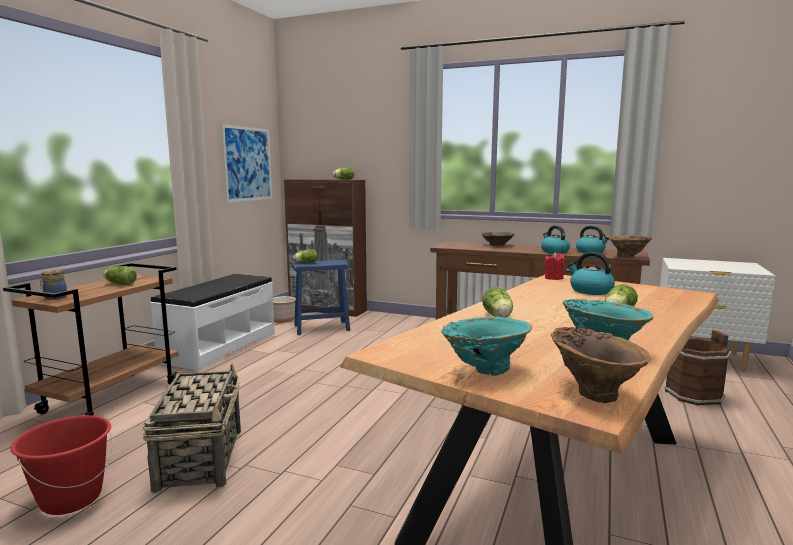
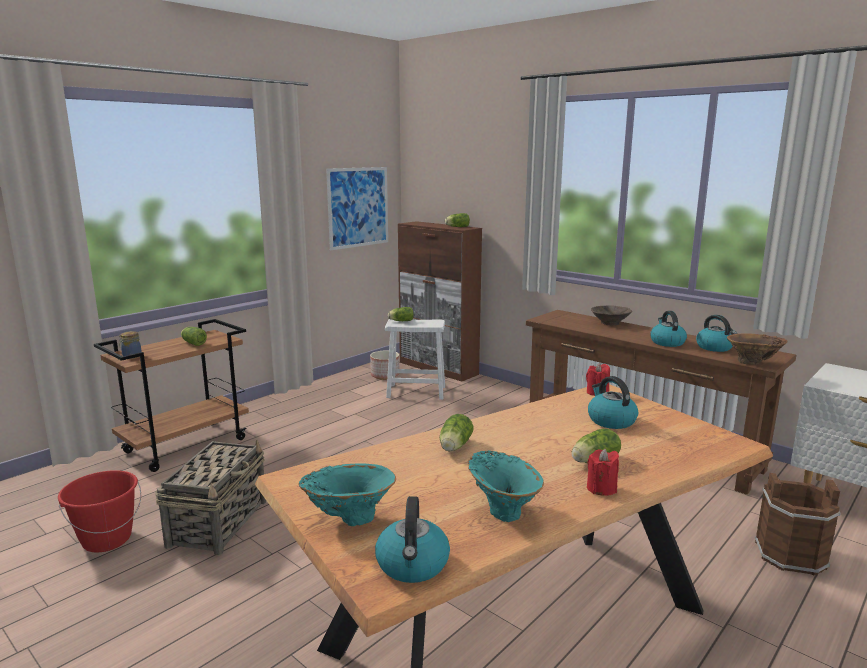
camera: 20 degrees right, 5 degrees up
white bench [150,274,275,371] -> none
blue stool [292,260,350,335] -> white stool [385,319,445,400]
brown vase [551,327,651,403] -> kettle [375,496,450,583]
none -> red candle [587,449,619,496]

